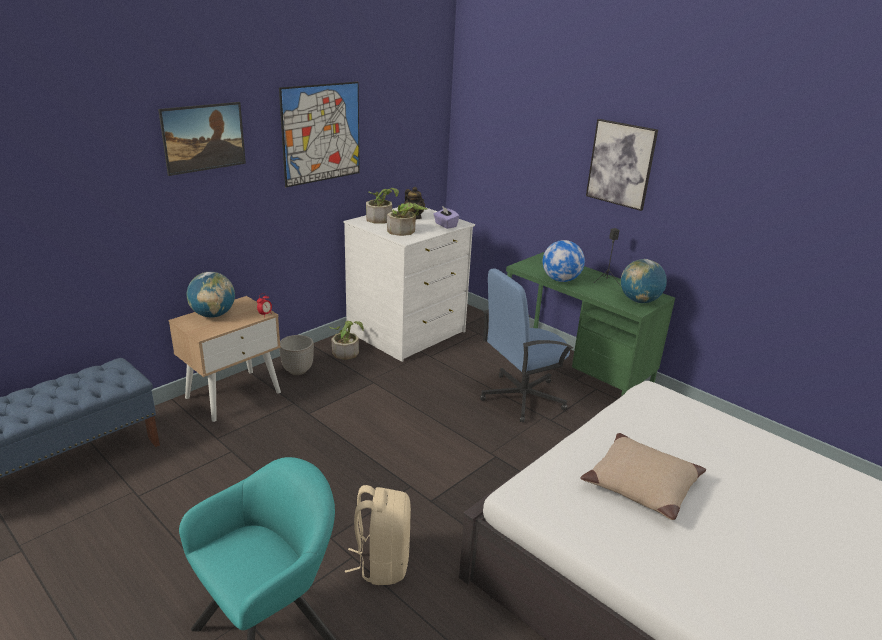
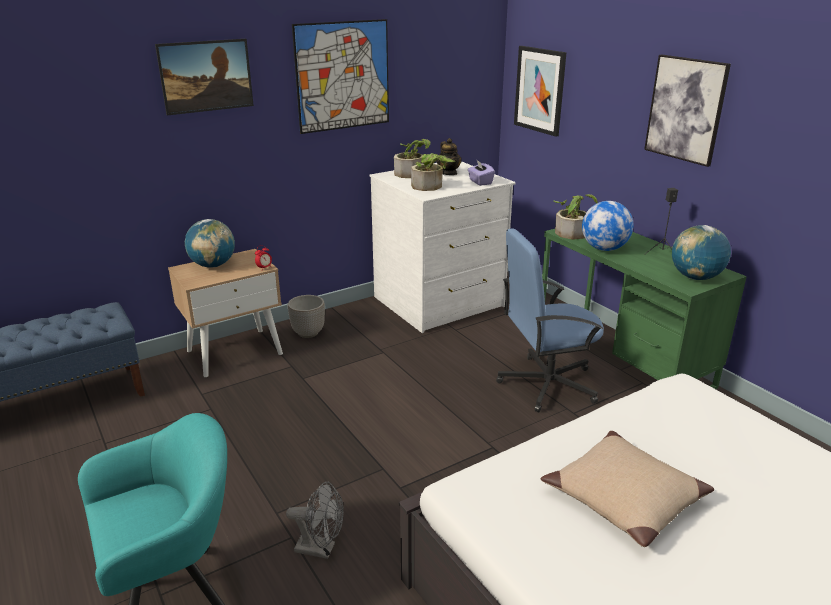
camera: 15 degrees right, 0 degrees up
potted plant [329,321,364,360] -> potted plant moved to [553,194,598,239]
beige backpack [345,485,411,585] -> grey fan [286,482,344,559]
none -> picture [514,46,567,137]

